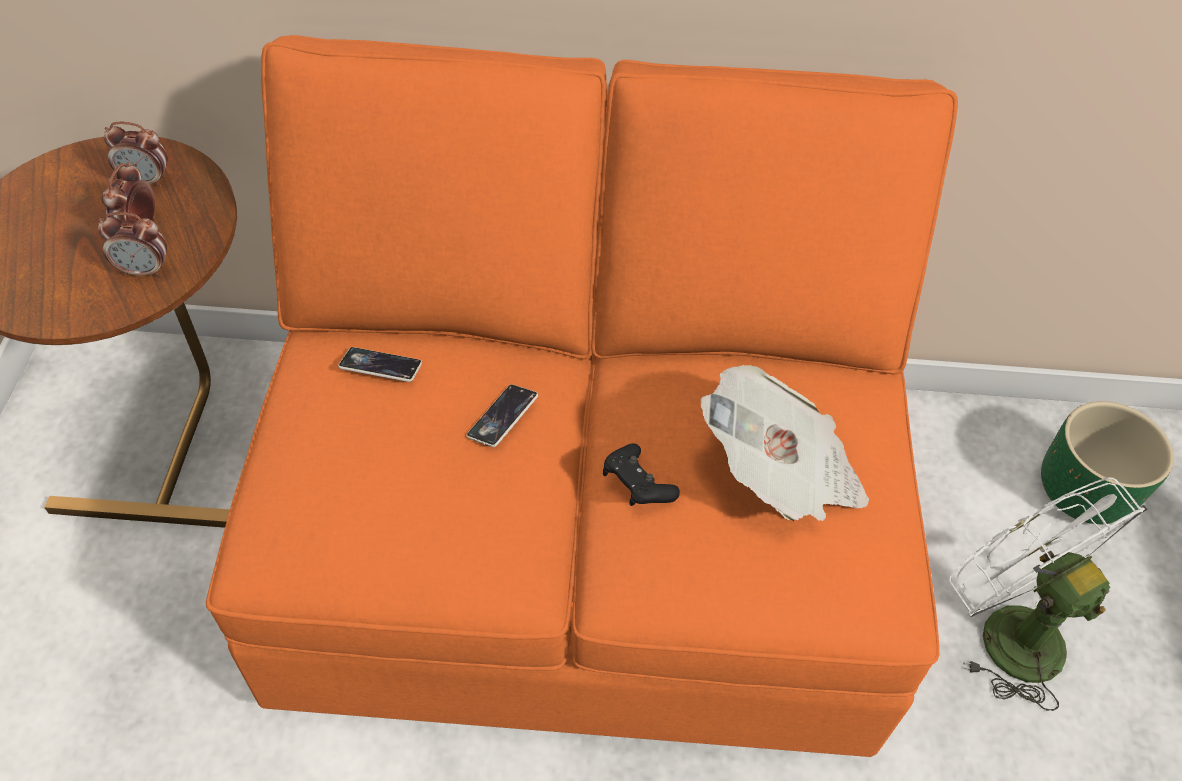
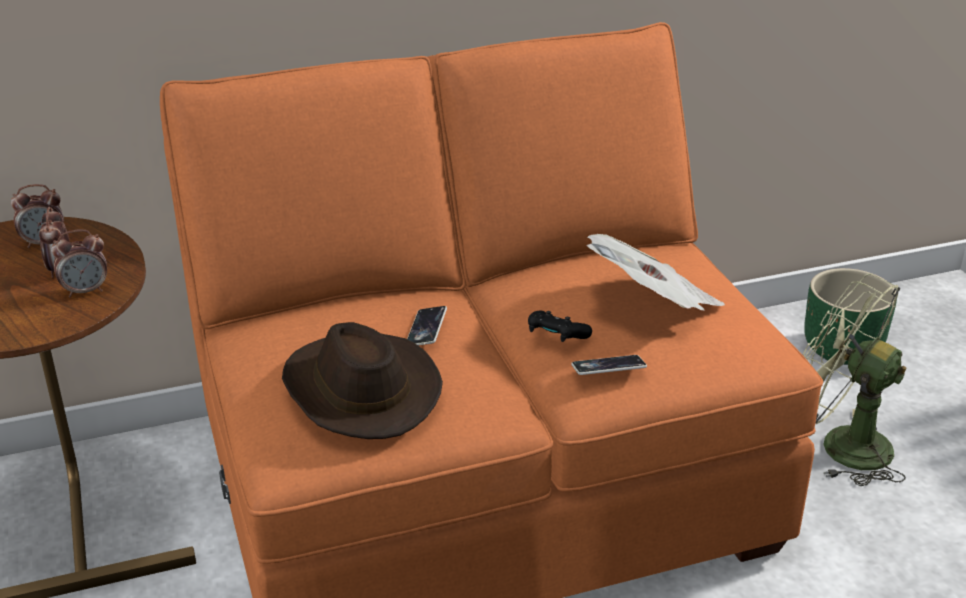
camera: 20 degrees left, 20 degrees down
phone [338,347,422,382] -> phone moved to [571,355,647,375]
white fan [949,477,1148,711] -> green fan [803,273,907,486]
none -> brown hat [282,322,443,439]

